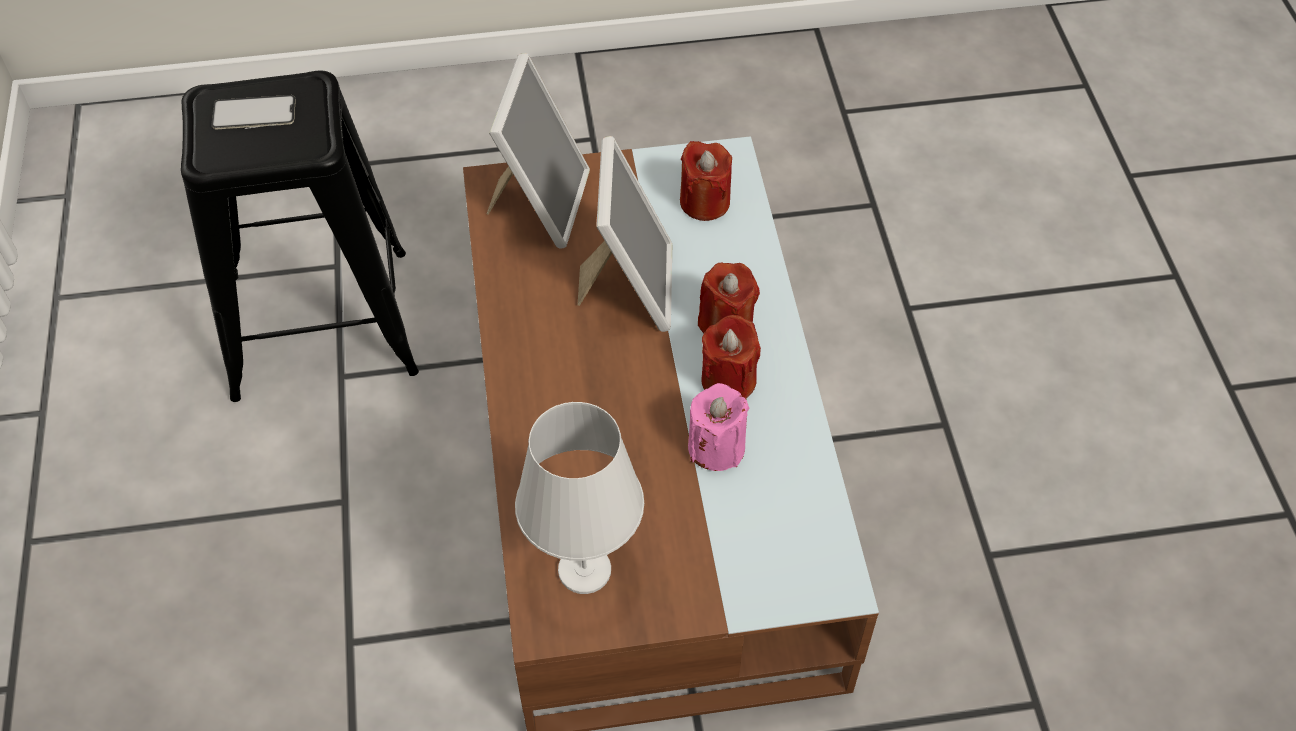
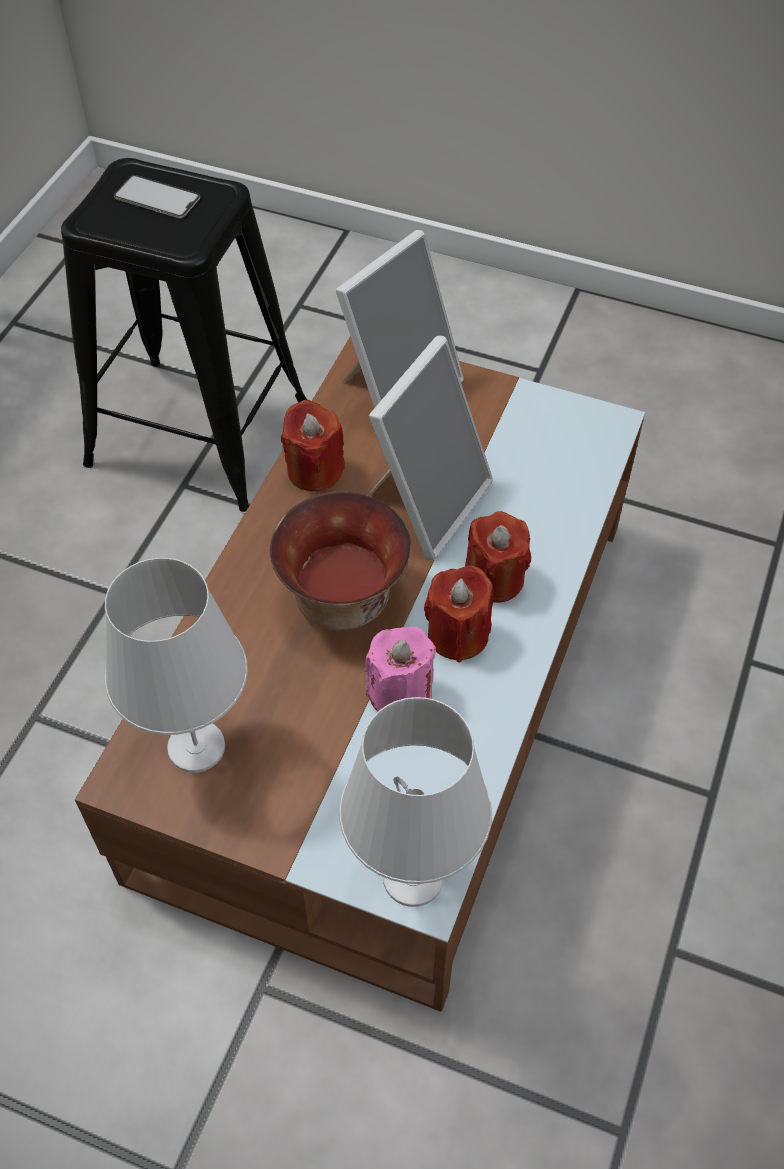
camera: 30 degrees right, 0 degrees up
red candle [680,141,732,221] -> red candle moved to [281,399,345,491]
none -> bowl [270,491,411,630]
none -> white table lamp [339,697,492,907]

